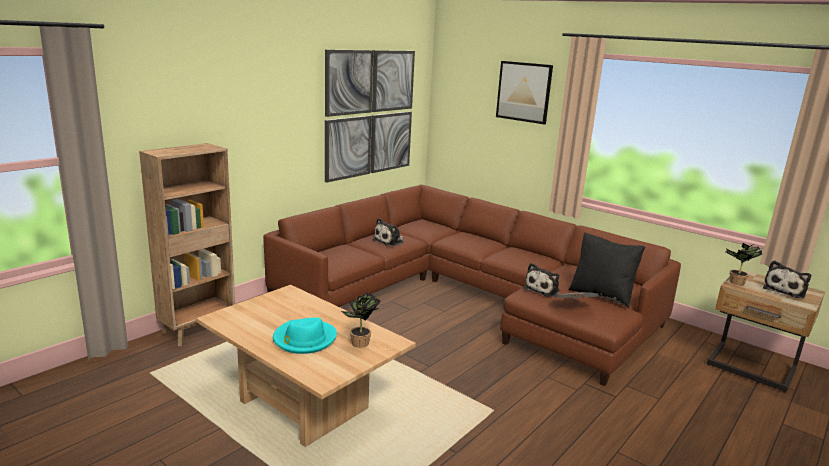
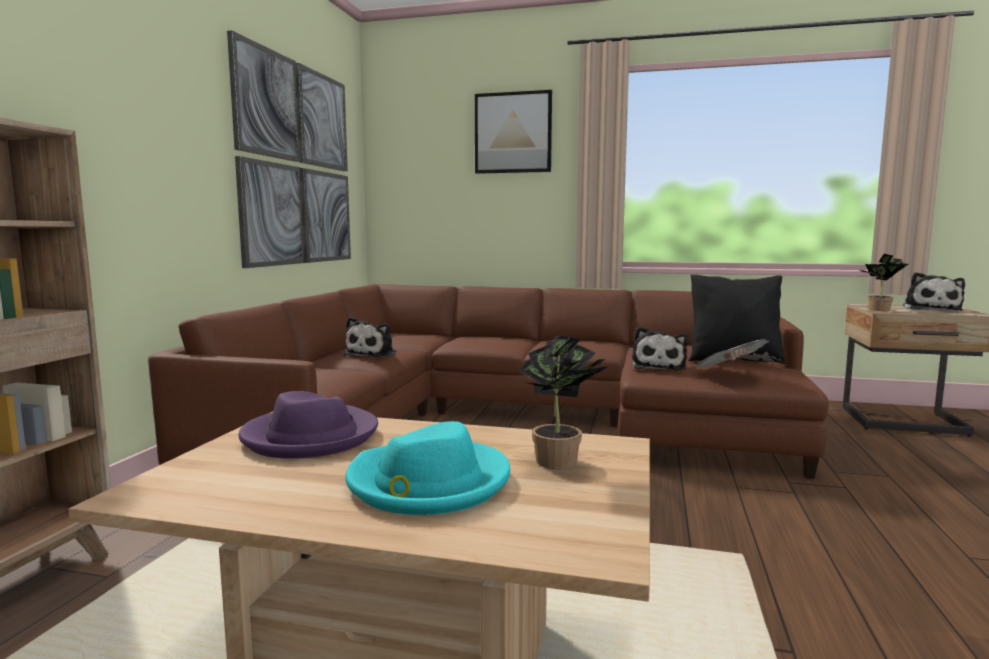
camera: 25 degrees left, 10 degrees down
none -> purple hat [238,391,378,459]

